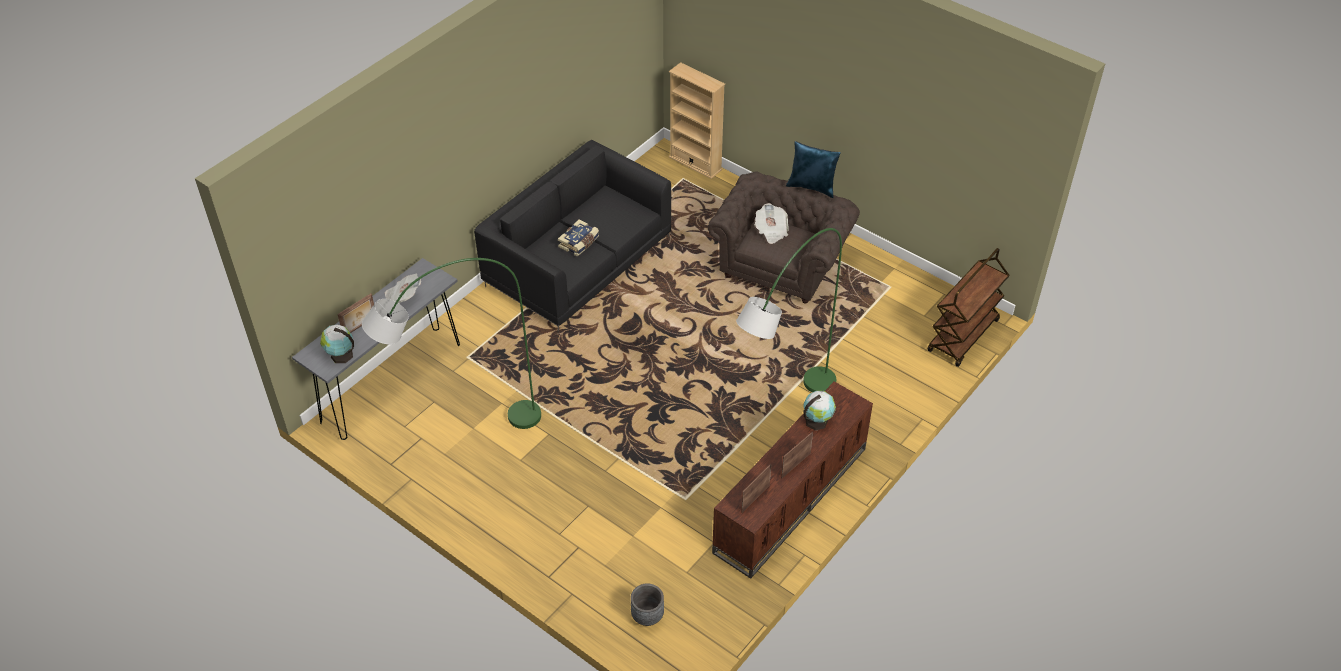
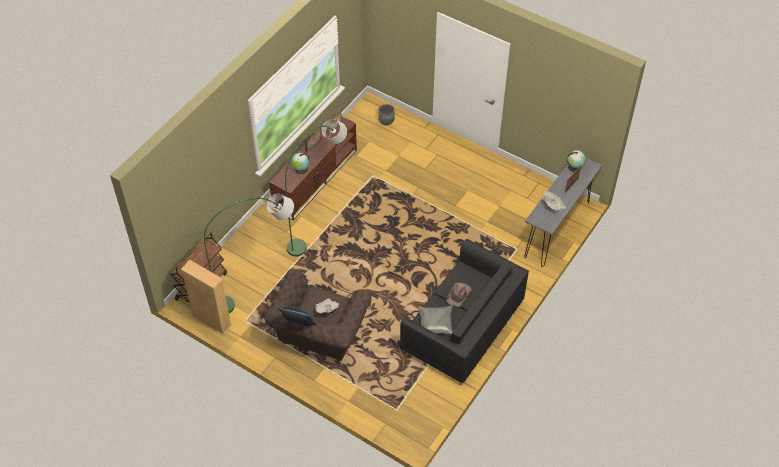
camera: 175 degrees right, 5 degrees up
green floor lamp [362,258,541,429] -> green floor lamp moved to [204,194,294,313]
book [558,219,599,256] -> brown hat [446,282,472,307]
beige bookcase [669,62,725,179] -> beige bookcase moved to [181,260,232,334]
none -> grey pillow [418,306,453,335]

